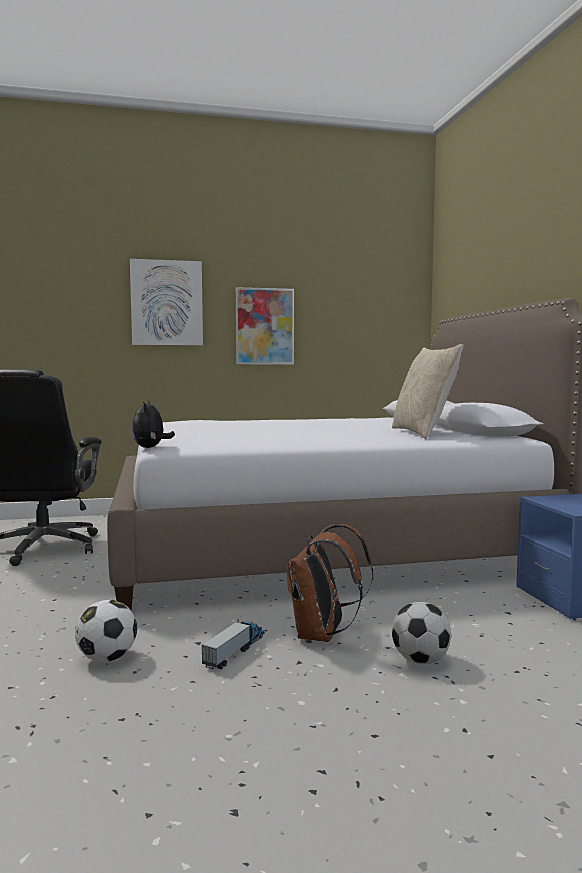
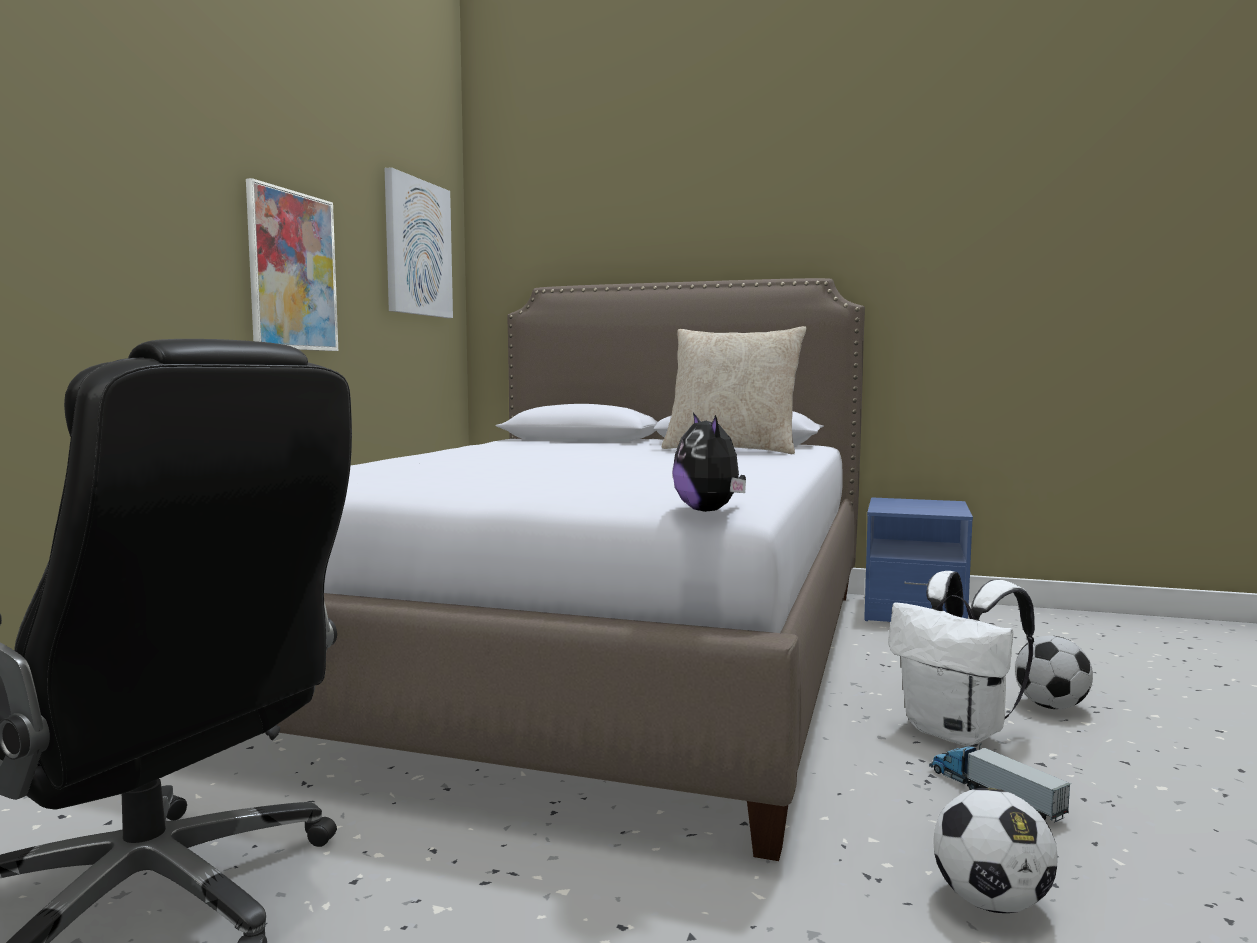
camera: 60 degrees left, 0 degrees up
picture [130,259,203,346] -> picture moved to [385,167,453,318]
plush toy [132,400,175,448] -> plush toy turned 45 degrees clockwise [672,413,746,512]
brown backpack [287,524,373,642] -> white backpack [888,571,1035,746]

